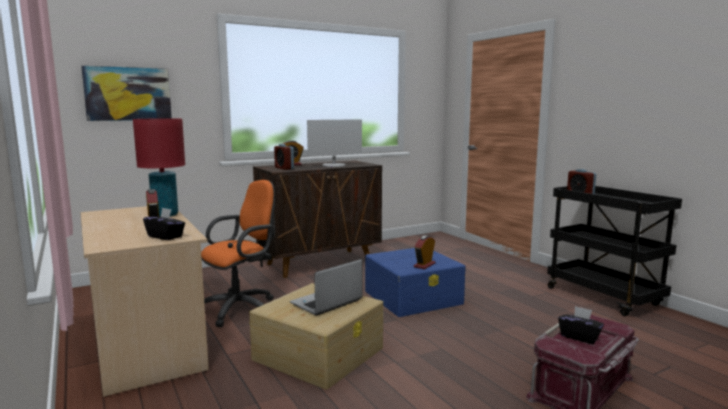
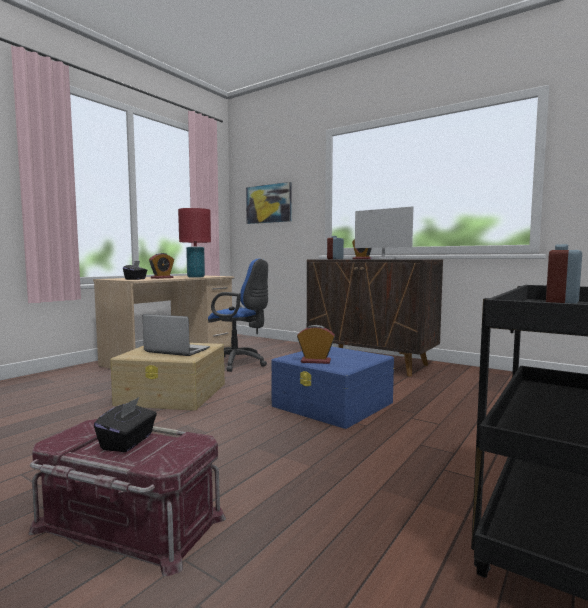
camera: 65 degrees right, 5 degrees down
orange office chair [201,180,275,327] -> blue office chair [208,259,268,372]

